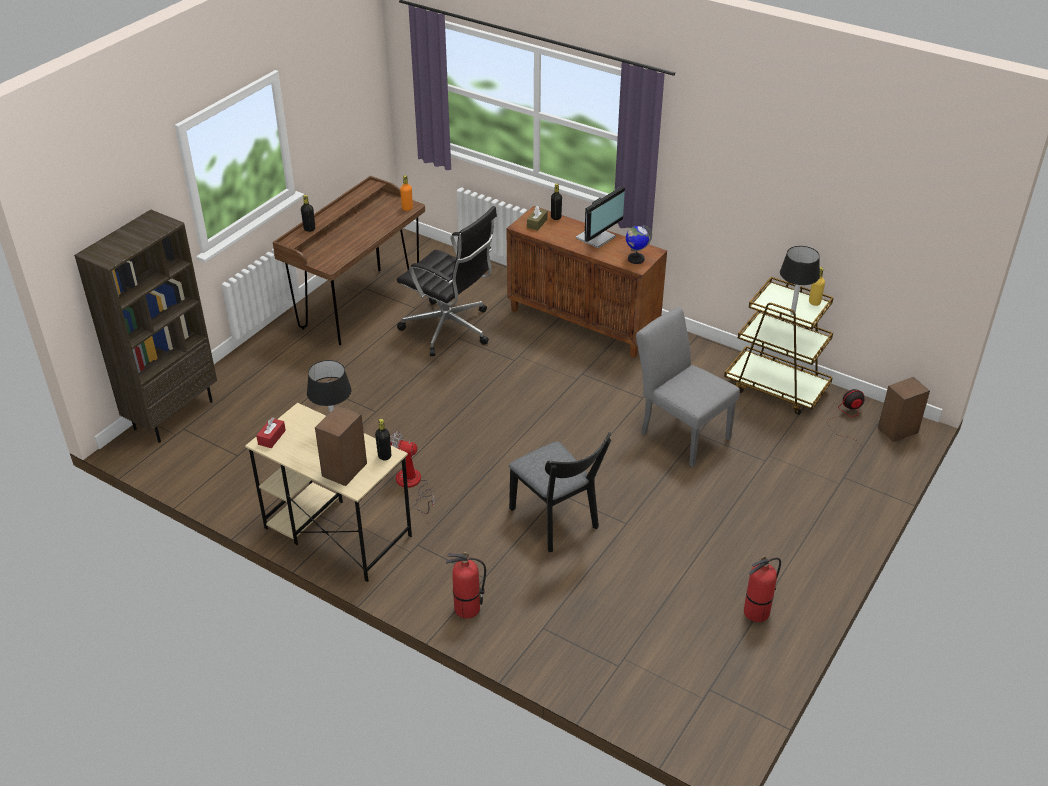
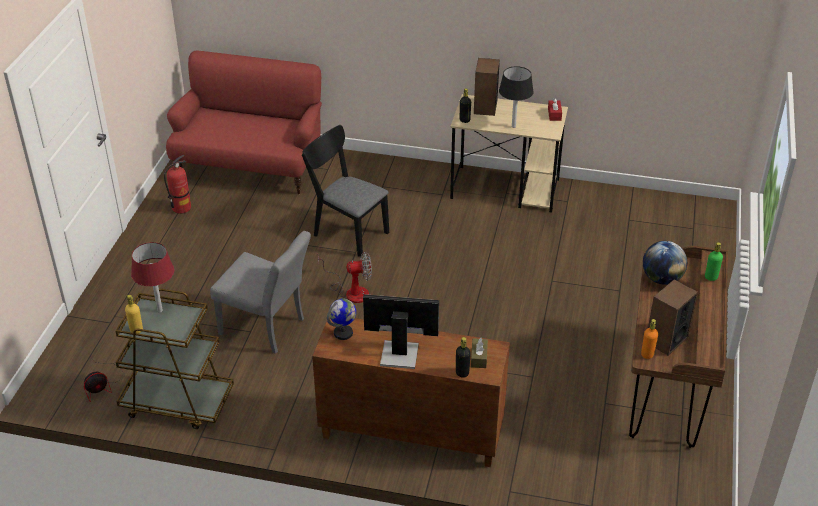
camera: 160 degrees right, 0 degrees up
brown bookcase [74,210,217,443] -> none
black bottle [301,195,315,232] -> green bottle [705,242,723,281]
fan [390,431,435,514] -> fan moved to [318,252,372,303]
black office chair [397,206,497,356] -> none
fire extinguisher [446,552,486,619] -> none
monitor [576,186,625,249] -> monitor turned 75 degrees clockwise [363,294,439,369]
black table lamp [780,246,820,315] -> red table lamp [131,242,174,313]
speaker [878,377,930,442] -> speaker moved to [648,279,698,356]
none -> red sofa [166,51,322,194]
none -> globe [643,241,687,285]

